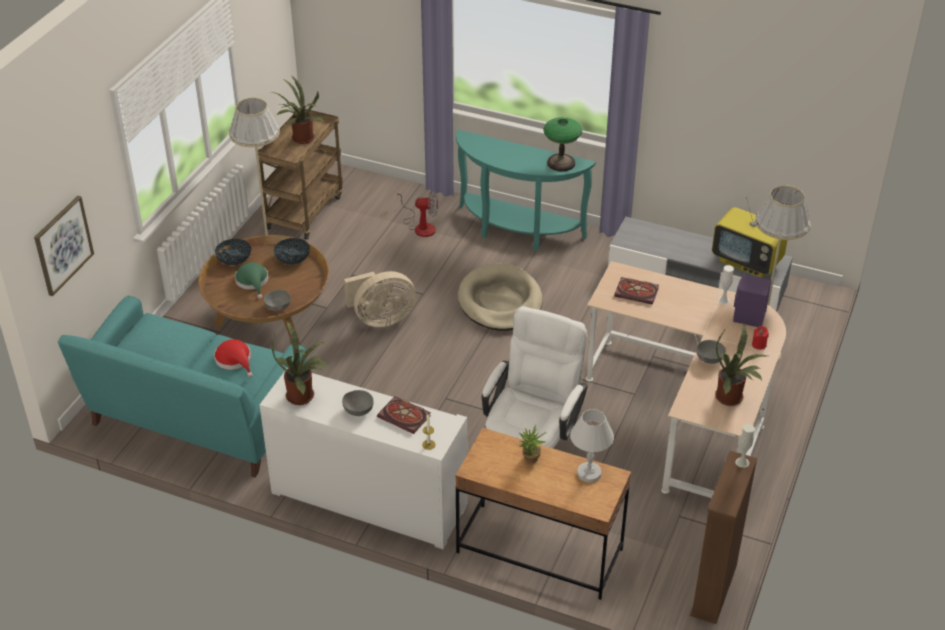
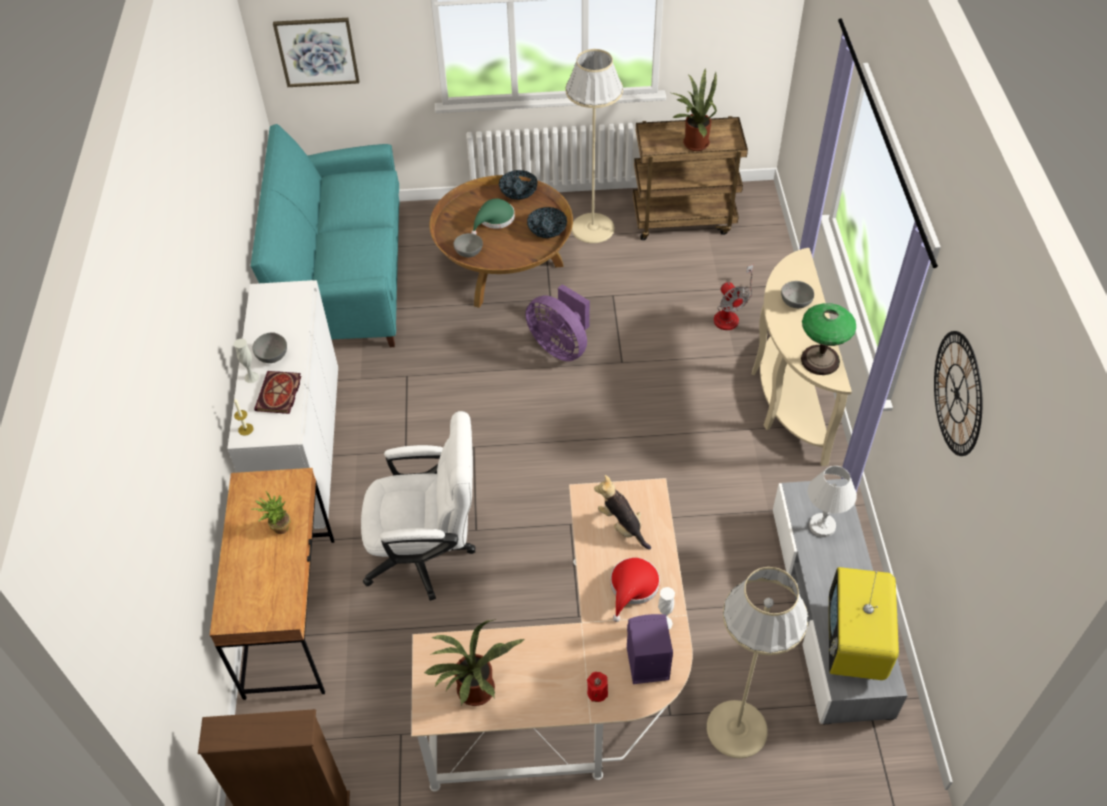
camera: 65 degrees right, 10 degrees up
red hat [214,339,253,377] -> red hat moved to [610,558,660,622]
potted plant [272,321,329,405] -> none
beige fan [344,271,416,327] -> purple fan [525,284,590,361]
turquoise console table [456,130,596,251] -> beige console table [751,248,852,466]
beige dog bed [458,263,543,331] -> none
white table lamp [570,409,614,482] -> white table lamp moved to [808,466,857,537]
book [614,277,659,305] -> plush toy [594,475,651,550]
grey bowl [696,340,726,364] -> grey bowl moved to [781,281,814,308]
white vase [735,424,755,468] -> white vase moved to [234,338,259,383]
none -> wall clock [934,331,983,456]

